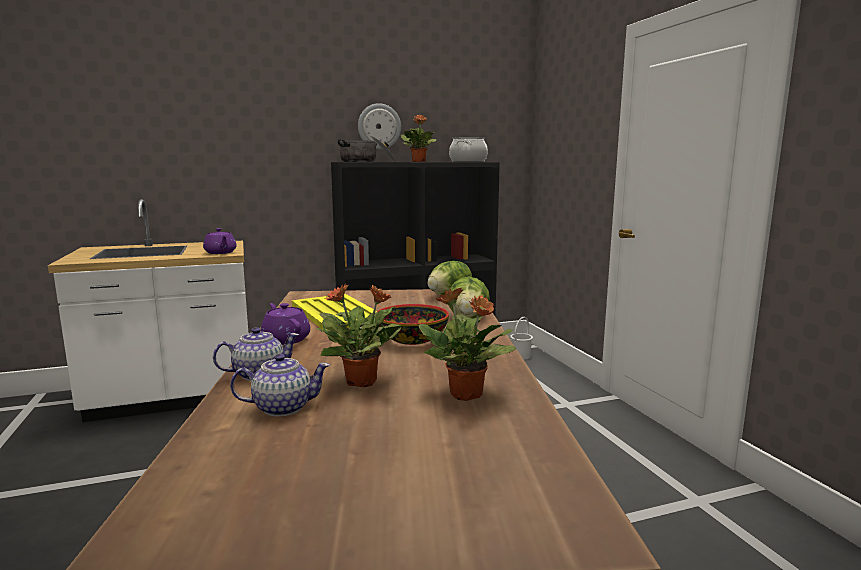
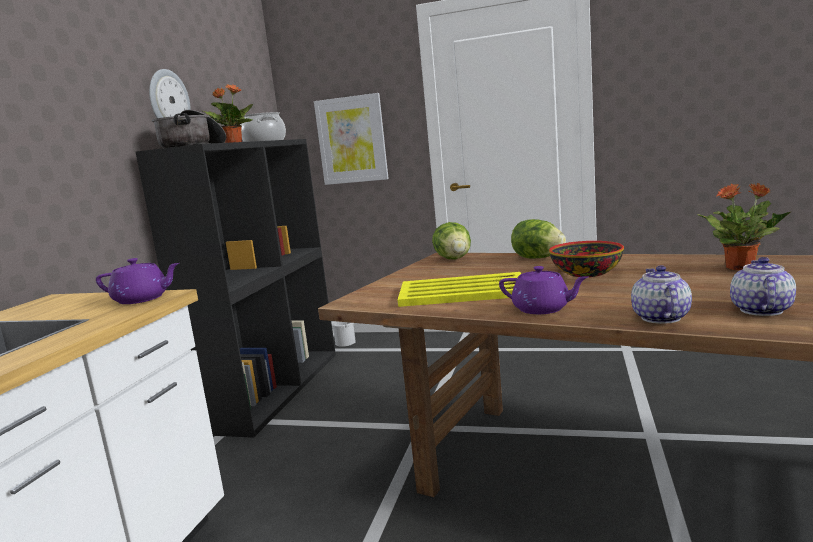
camera: 55 degrees left, 0 degrees up
purple teapot [261,303,310,345] -> purple teapot turned 150 degrees counterclockwise [499,266,588,314]
potted plant [316,284,401,387] -> none
none -> picture [314,93,389,185]

